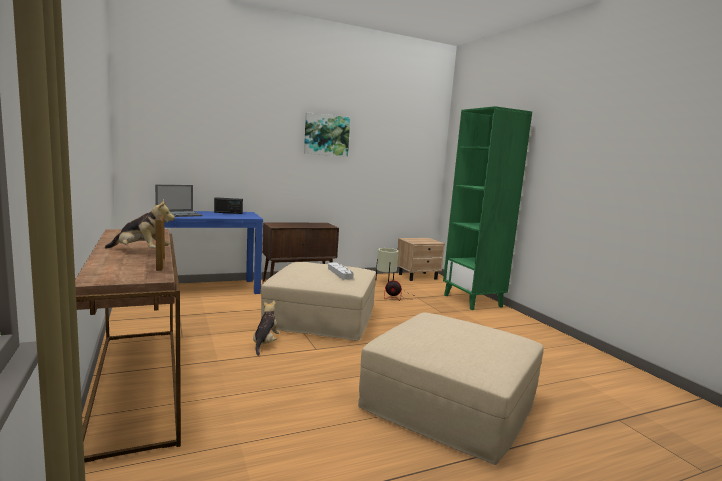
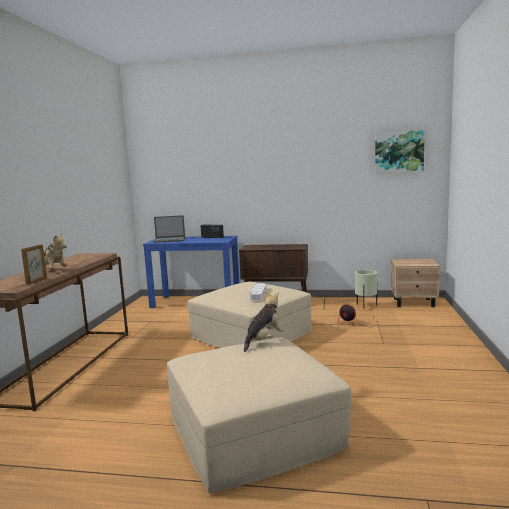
camera: 35 degrees right, 0 degrees up
plush toy [253,301,280,356] -> plush toy moved to [244,292,284,352]
picture [304,113,350,157] -> picture moved to [375,130,425,173]
green bookcase [443,106,532,310] -> none

